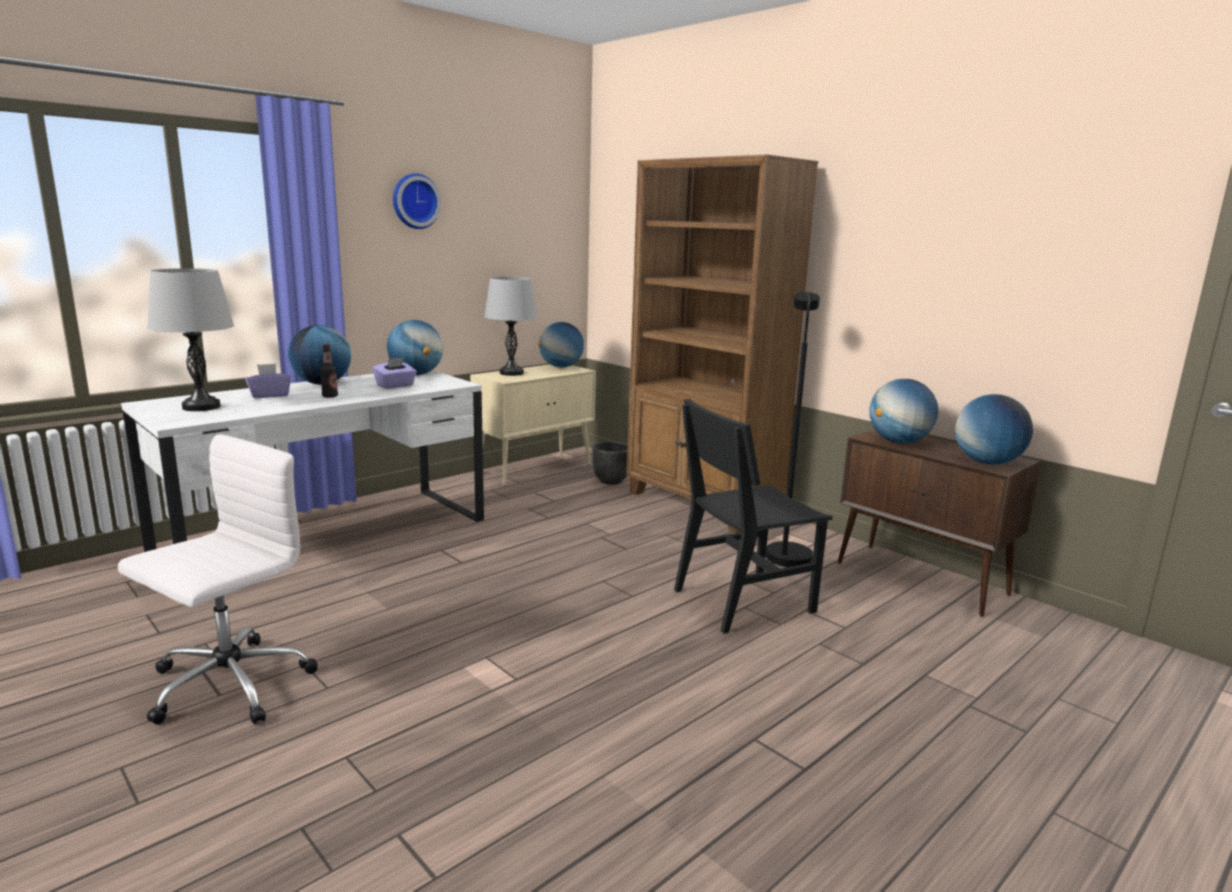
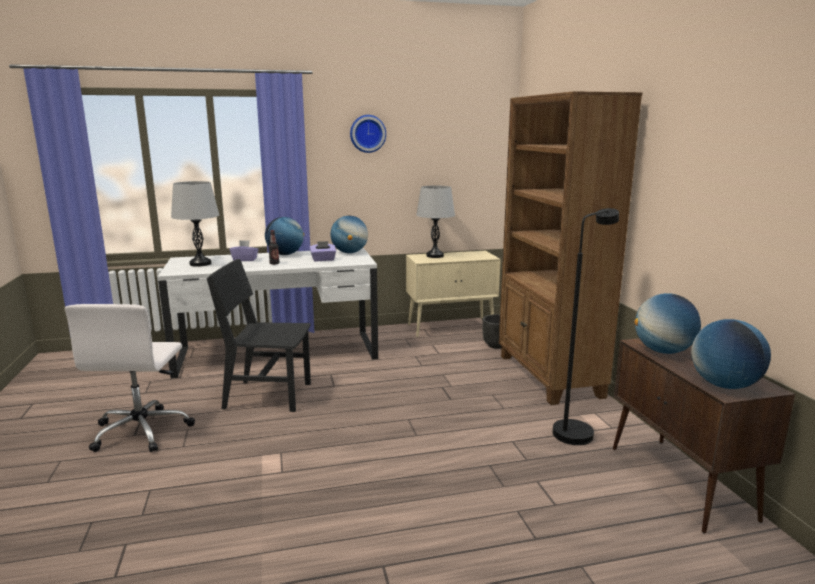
camera: 30 degrees right, 0 degrees up
white office chair [118,434,318,725] -> white office chair turned 120 degrees clockwise [65,304,195,452]
globe [538,322,584,367] -> none
black chair [674,399,833,634] -> black chair moved to [207,259,311,412]

